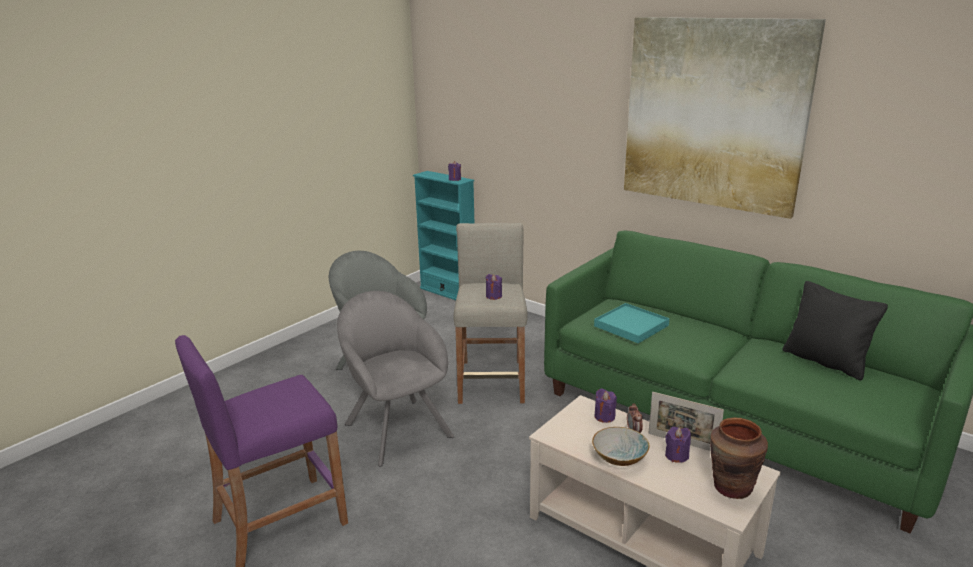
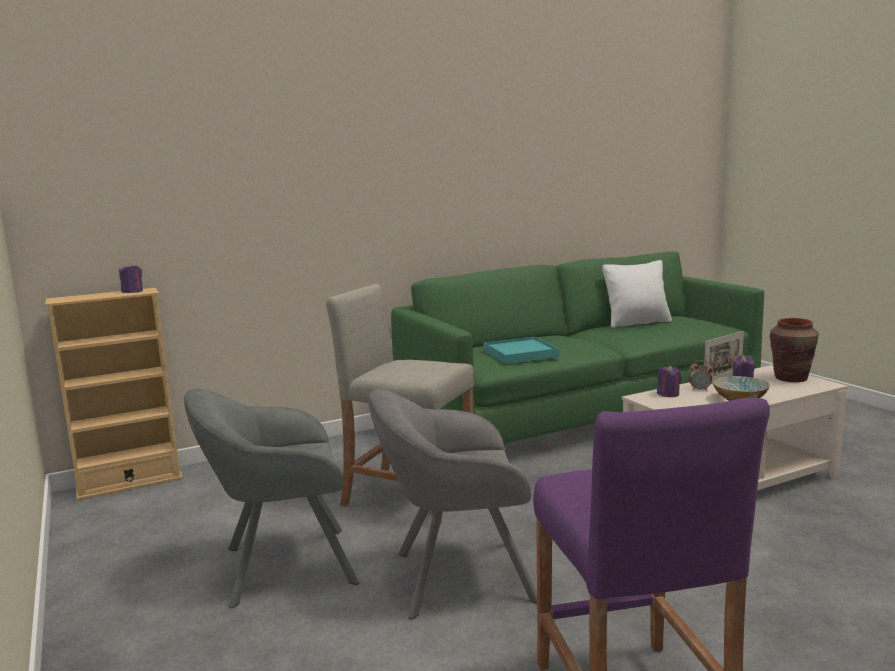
camera: 65 degrees left, 10 degrees down
turquoise bookcase [413,171,474,300] -> beige bookcase [45,288,183,501]
purple candle [486,274,502,300] -> none
picture [624,17,826,219] -> none
black pillow [783,281,888,380] -> white pillow [602,260,672,328]

